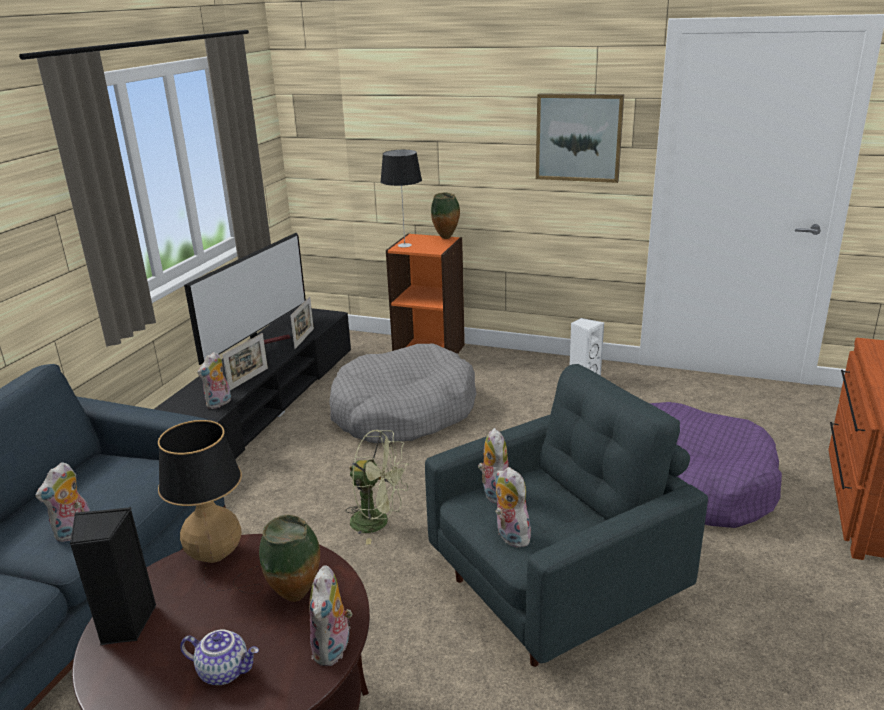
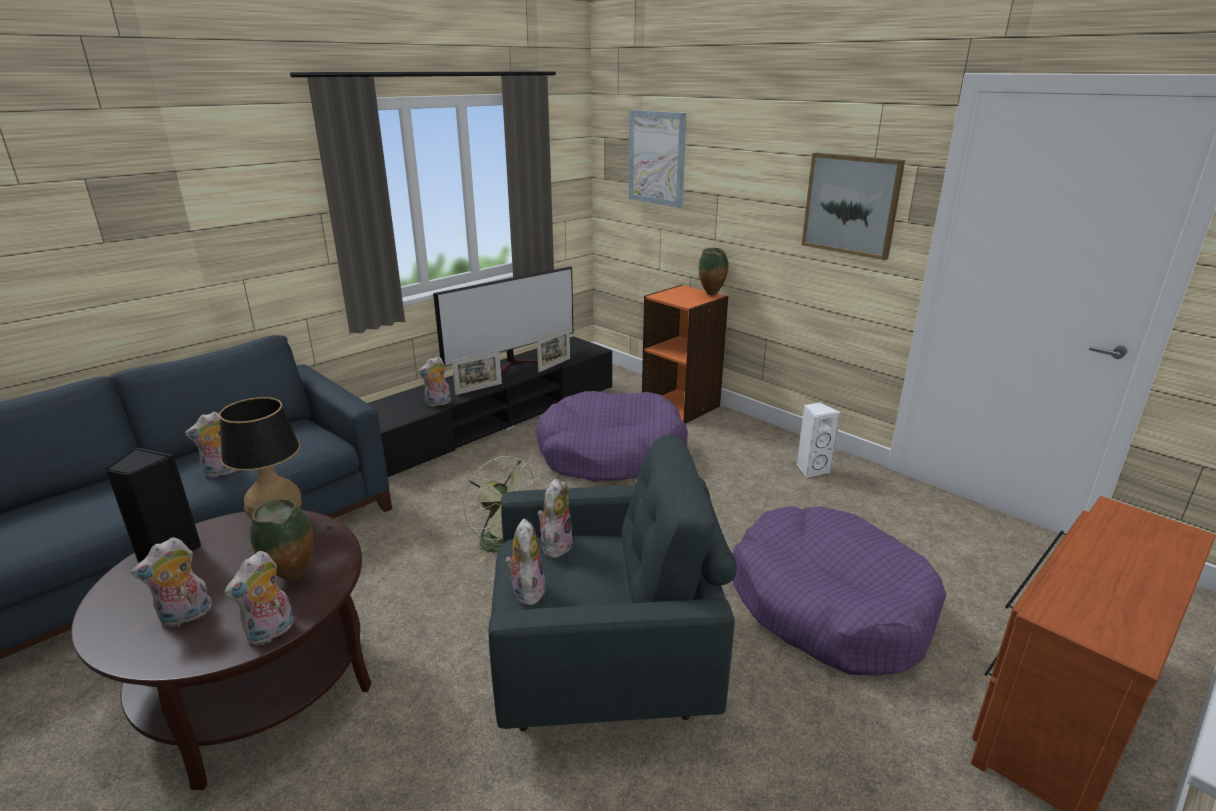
camera: 25 degrees right, 0 degrees up
teapot [180,629,259,685] -> plush toy [131,537,212,627]
grey dog bed [329,344,476,443] -> purple dog bed [535,391,688,482]
table lamp [380,150,422,247] -> none
none -> picture [628,110,687,208]

